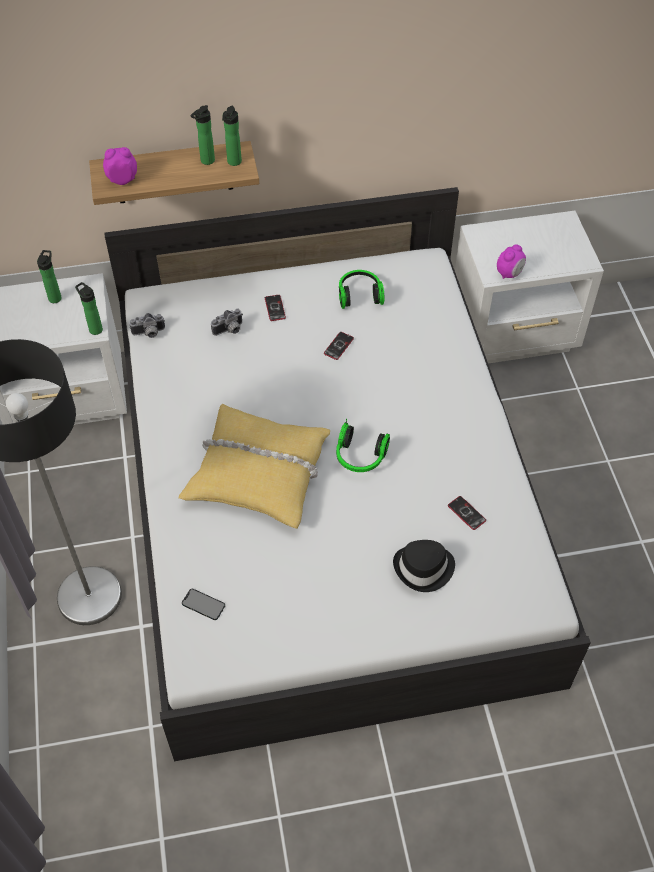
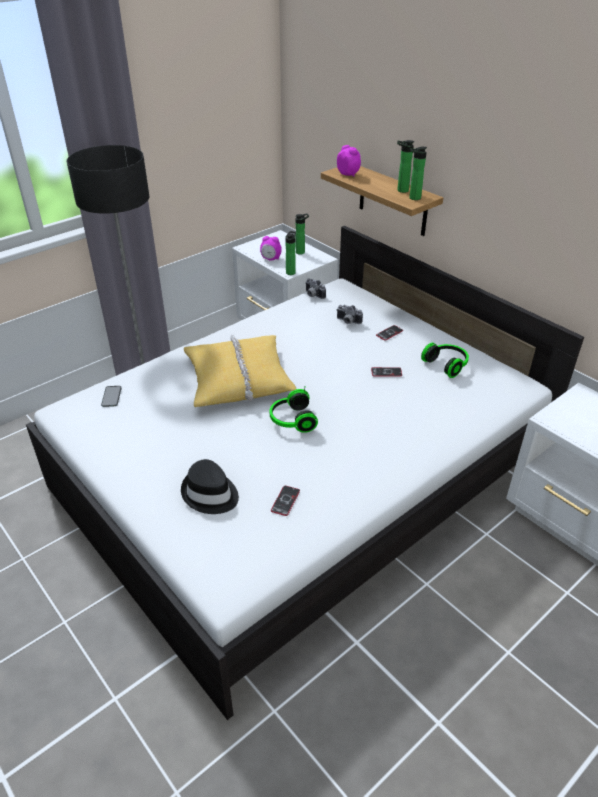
camera: 60 degrees right, 15 degrees down
alarm clock [497,244,526,279] -> alarm clock moved to [260,236,282,261]

